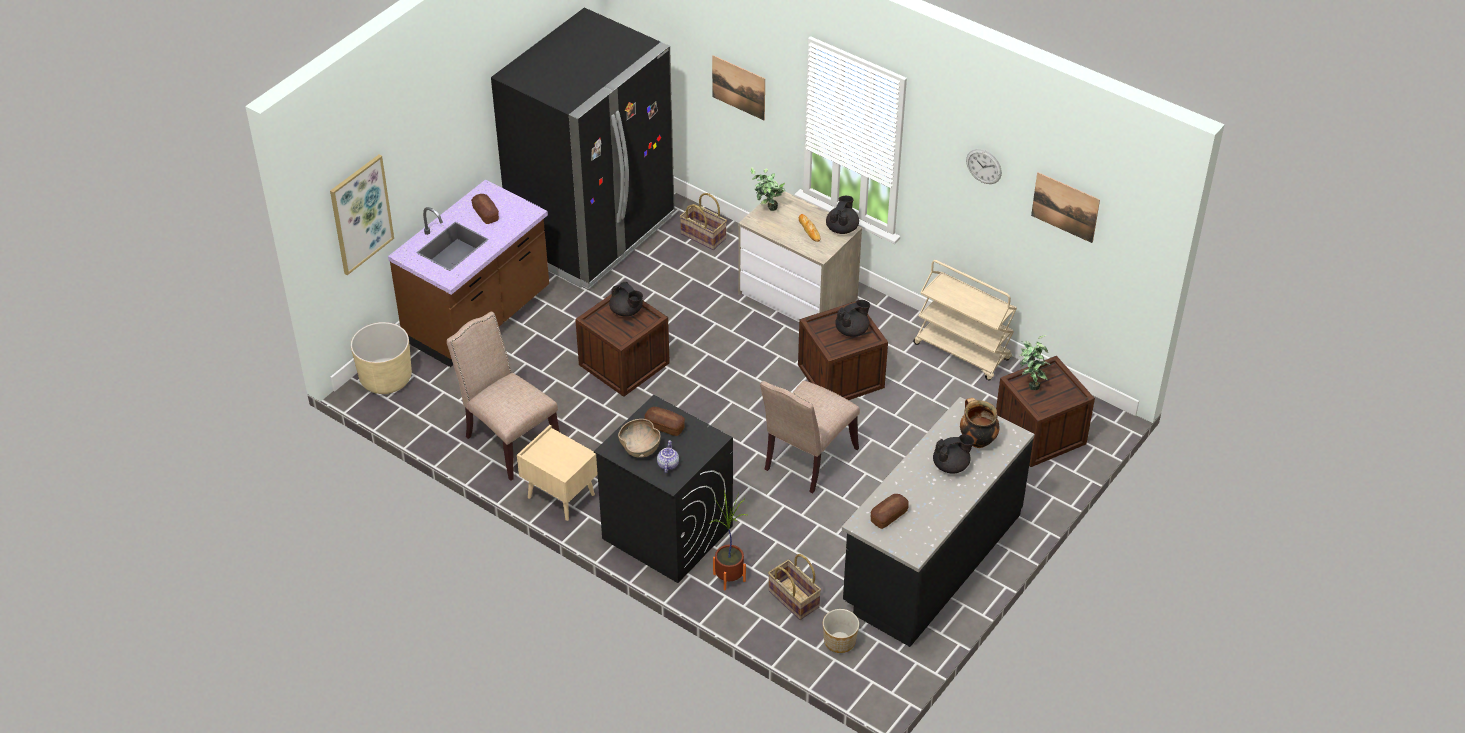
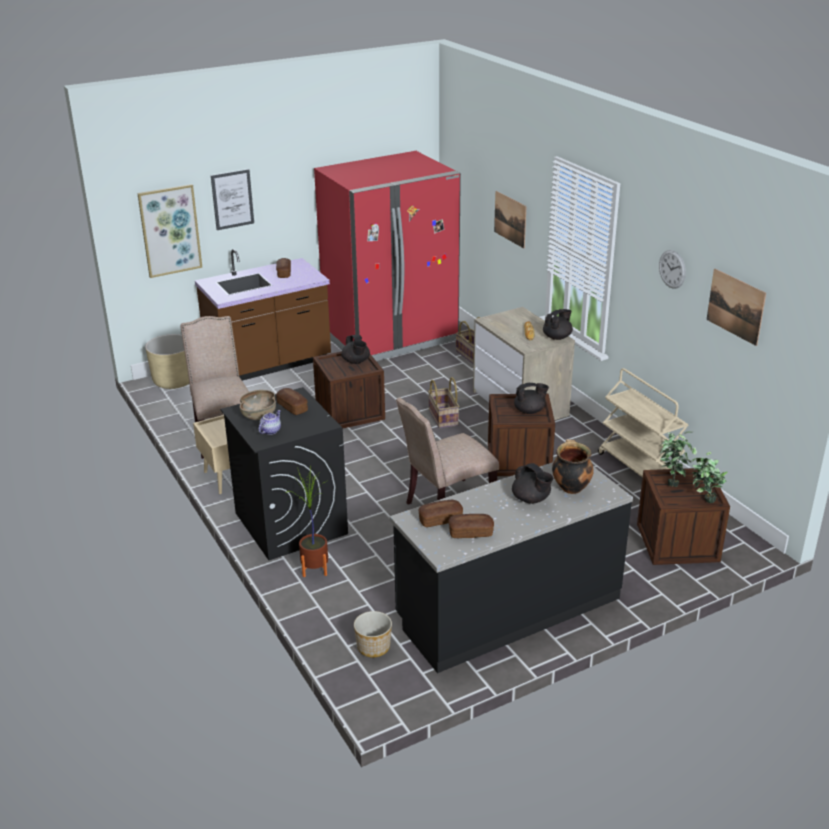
camera: 25 degrees right, 15 degrees down
black fridge [491,7,675,290] -> red fridge [314,151,461,361]
potted plant [751,167,786,211] -> potted plant moved to [692,447,727,503]
basket [768,554,821,620] -> basket moved to [428,377,459,428]
black teapot [933,434,974,474] -> black teapot turned 45 degrees clockwise [512,463,553,504]
none -> picture [211,169,254,230]
none -> bread [449,514,494,538]

